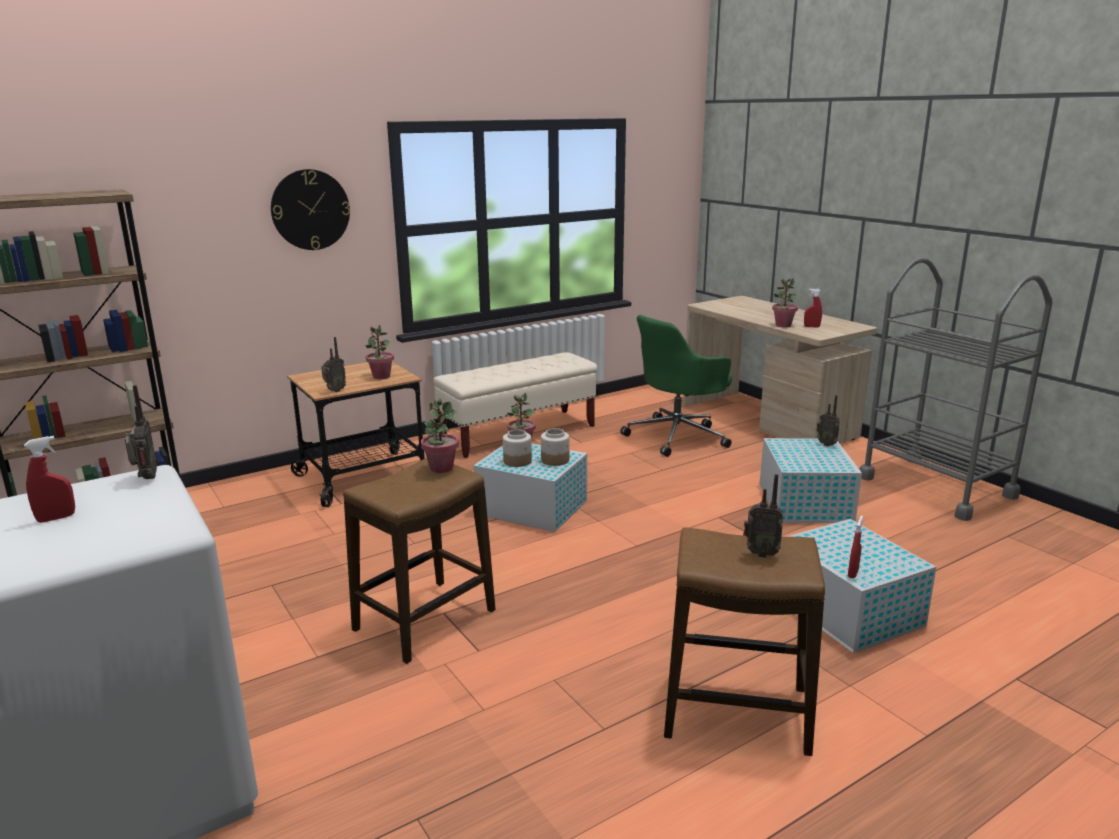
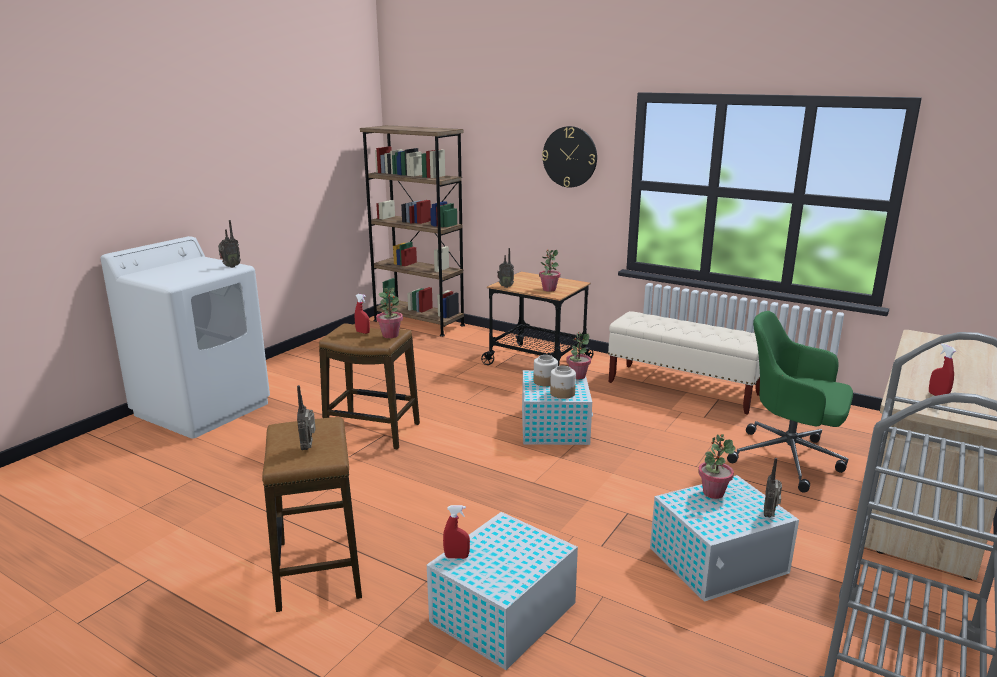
camera: 65 degrees right, 0 degrees up
red spray bottle [24,436,75,523] -> red spray bottle moved to [355,294,370,334]
potted plant [772,279,798,327] -> potted plant moved to [699,434,735,499]

